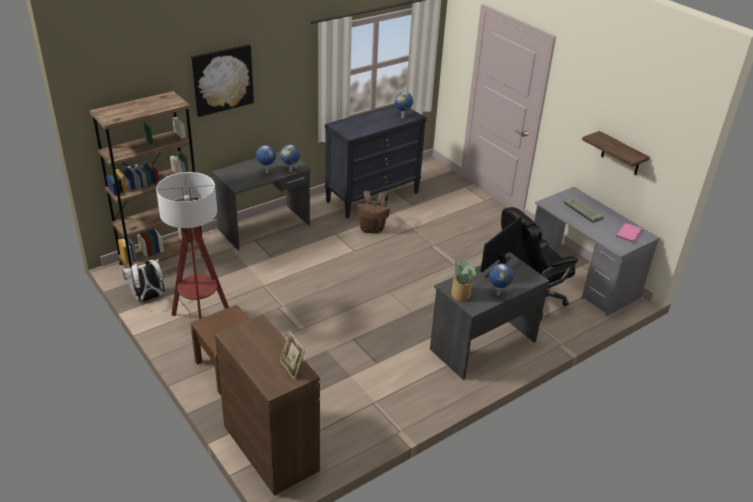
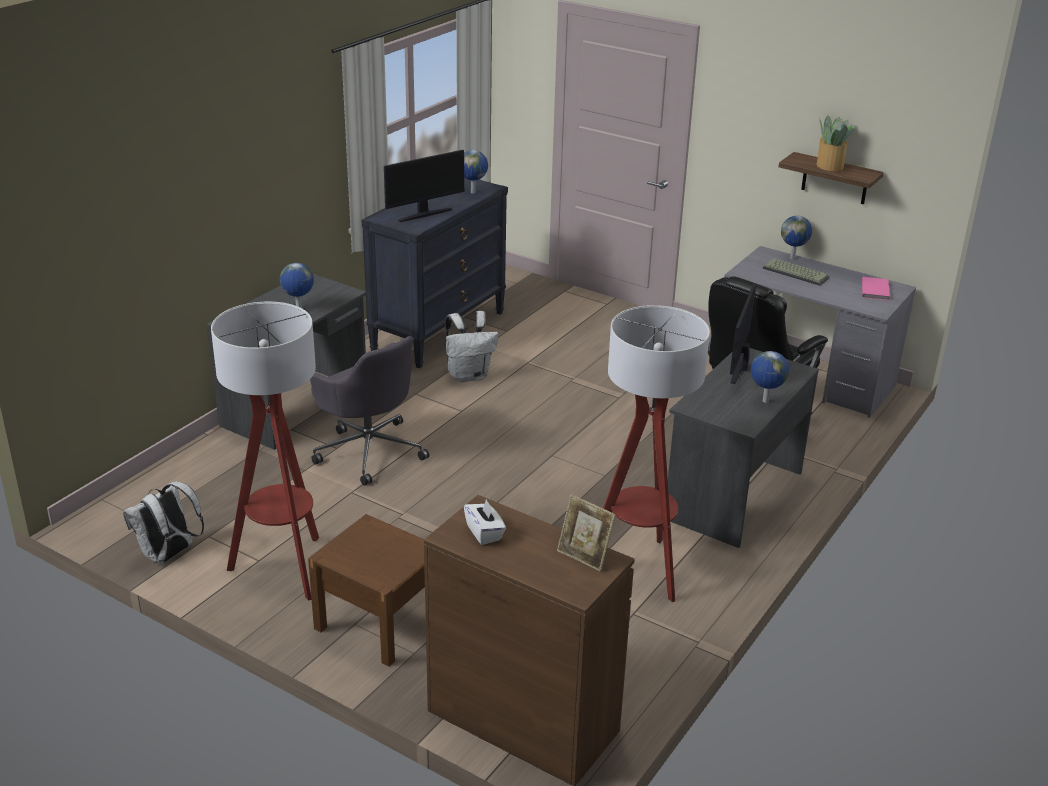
camera: 20 degrees left, 5 degrees down
brown bookcase [90,91,202,269] -> none
picture [191,44,254,117] -> none
globe [280,145,300,172] -> globe moved to [781,216,812,259]
brown backpack [357,191,390,234] -> white backpack [445,311,498,382]
potted plant [451,258,476,301] -> potted plant moved to [817,115,855,171]
none -> grey office chair [310,336,429,486]
none -> monitor [384,150,464,222]
none -> white tissue box [464,499,506,545]
none -> floor lamp [603,305,710,602]

